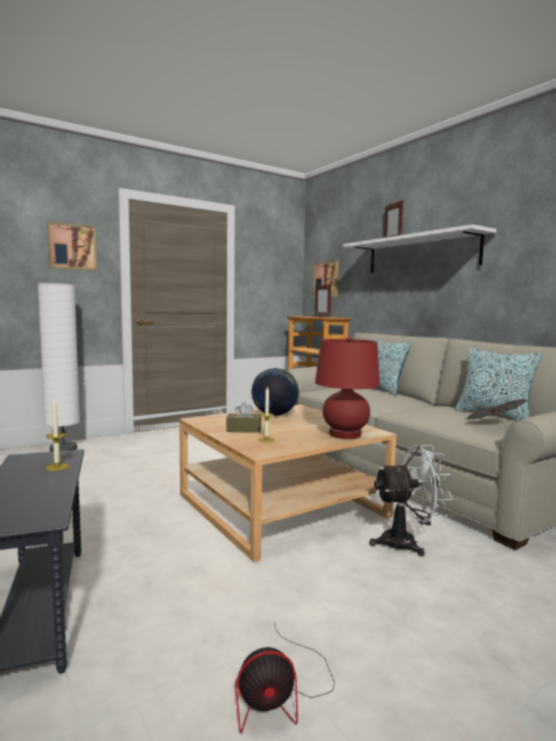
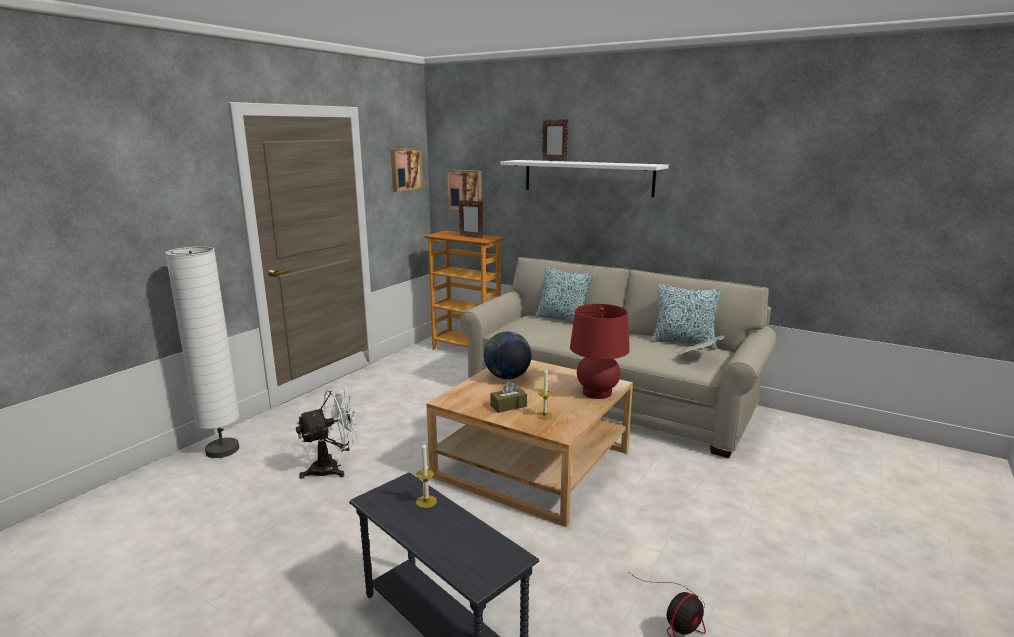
camera: 25 degrees left, 10 degrees up
picture [48,222,97,270] -> picture moved to [391,148,423,192]
white fan [369,445,453,557] -> white fan moved to [296,388,359,479]

